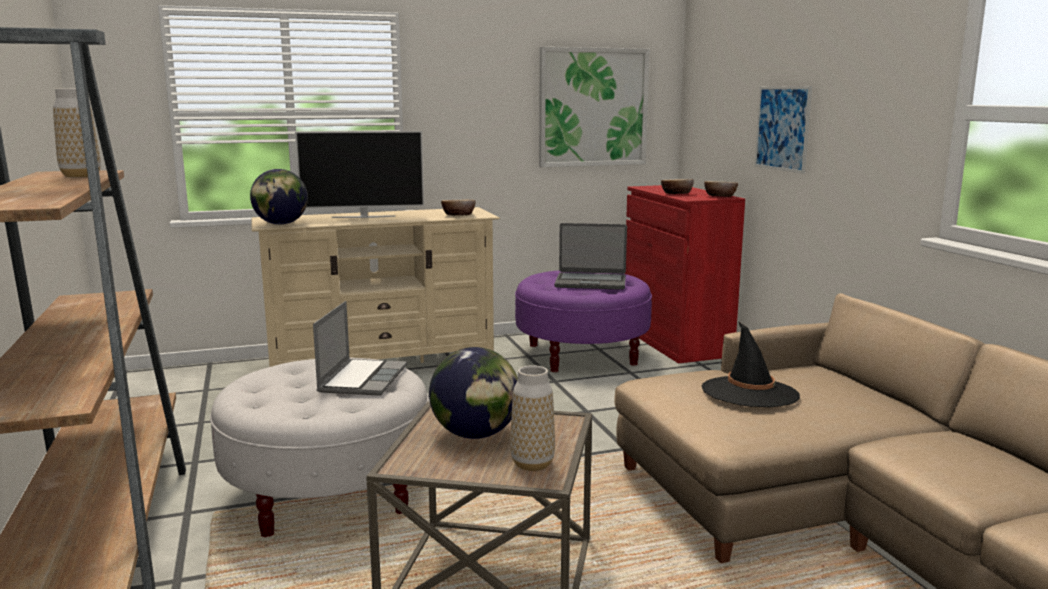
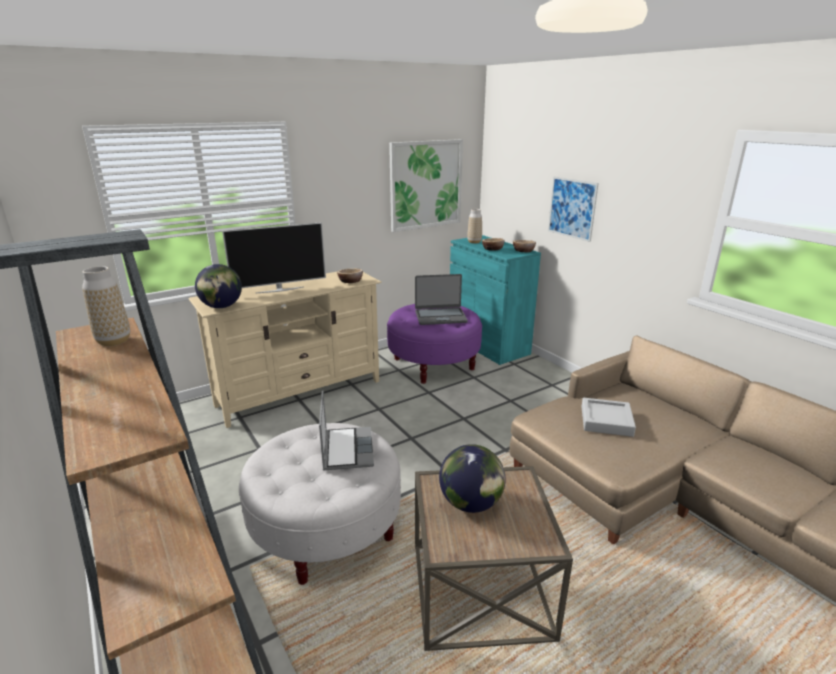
camera: 15 degrees left, 10 degrees up
vase [510,365,555,471] -> vase moved to [467,209,482,244]
red cabinet [625,185,745,364] -> turquoise cabinet [450,235,541,365]
black hat [702,321,800,407] -> grey tray [581,398,636,437]

